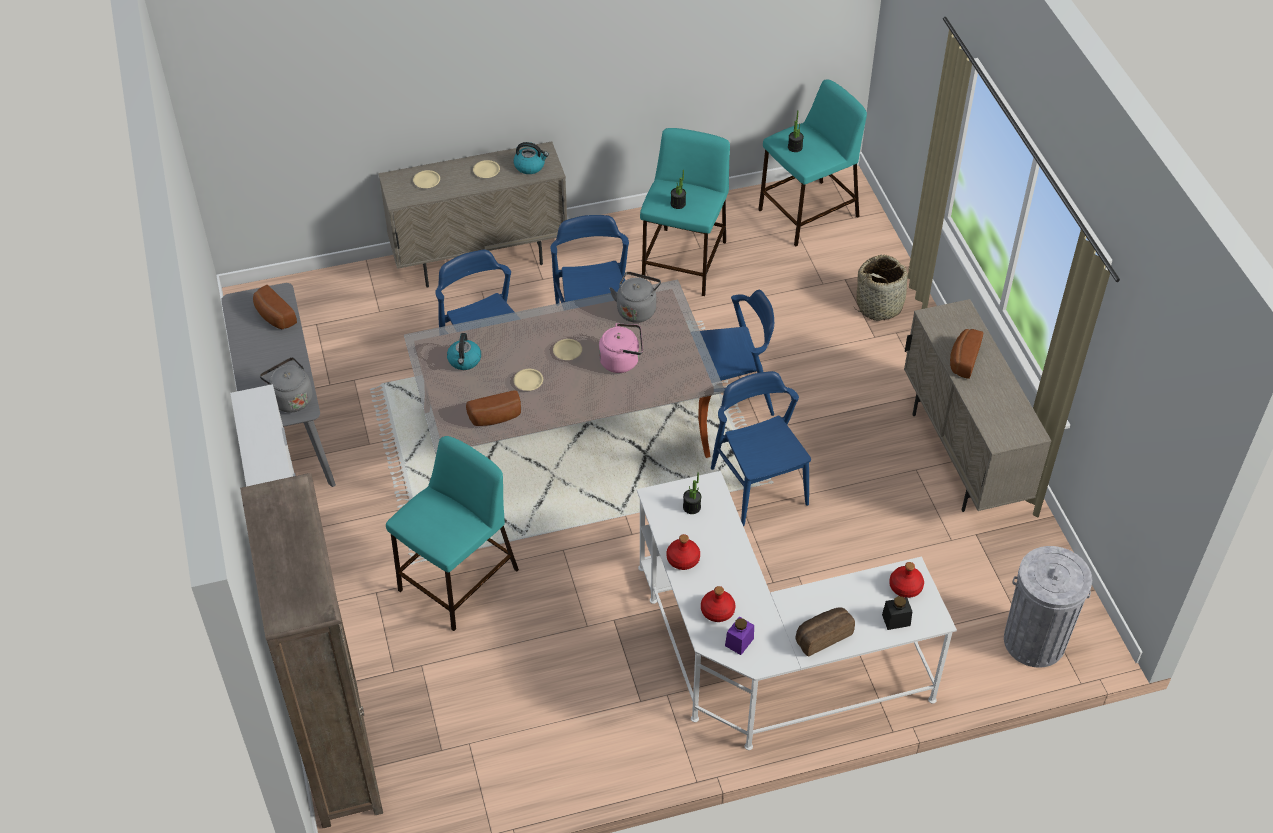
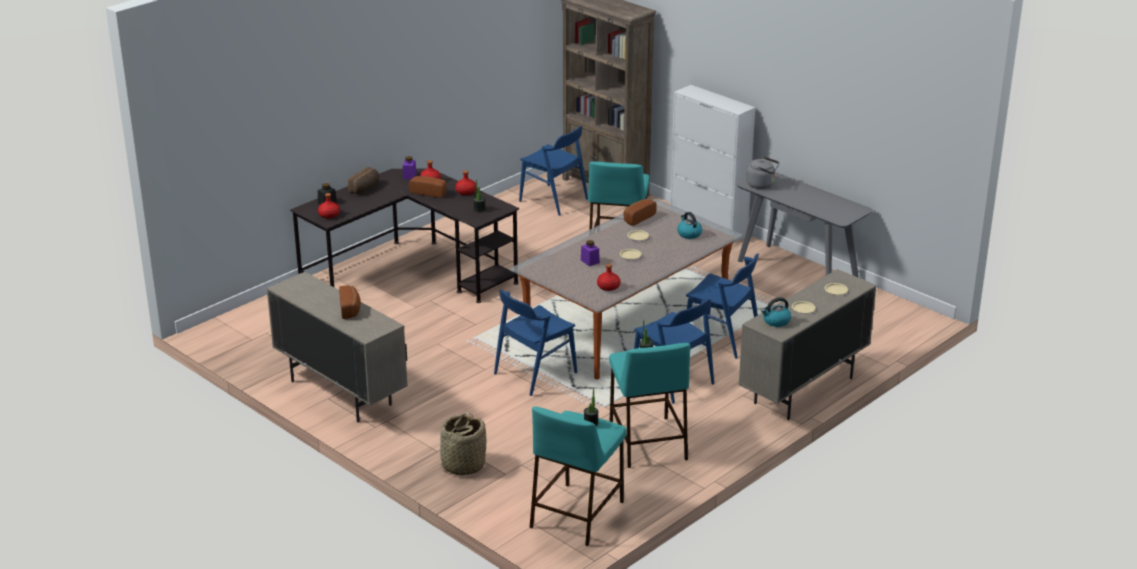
camera: 150 degrees right, 20 degrees down
bread [253,285,297,329] -> bread moved to [409,176,446,198]
pink kettle [599,323,643,373] -> purple jar [581,240,600,266]
grey kettle [609,272,661,323] -> red bottle [597,264,621,291]
white desk [637,471,957,750] -> black desk [290,169,519,303]
blue chair [711,371,811,526] -> blue chair moved to [519,126,588,216]
grey trash can [1004,546,1092,668] -> none

